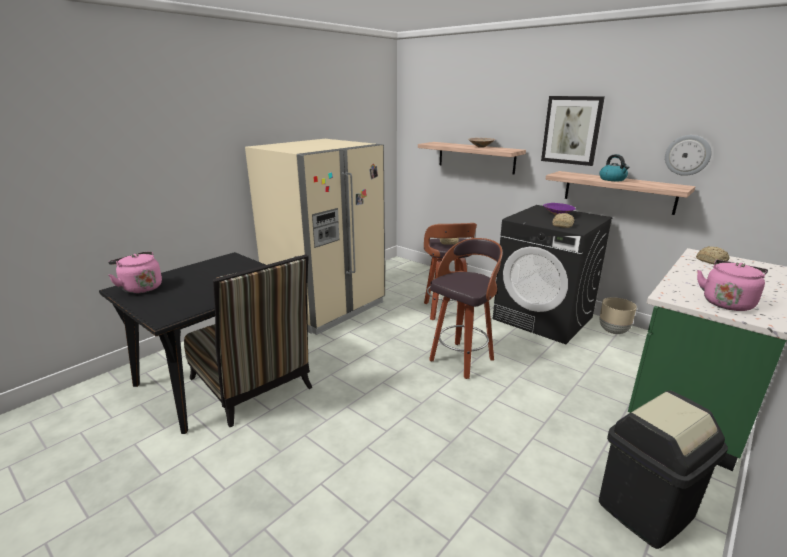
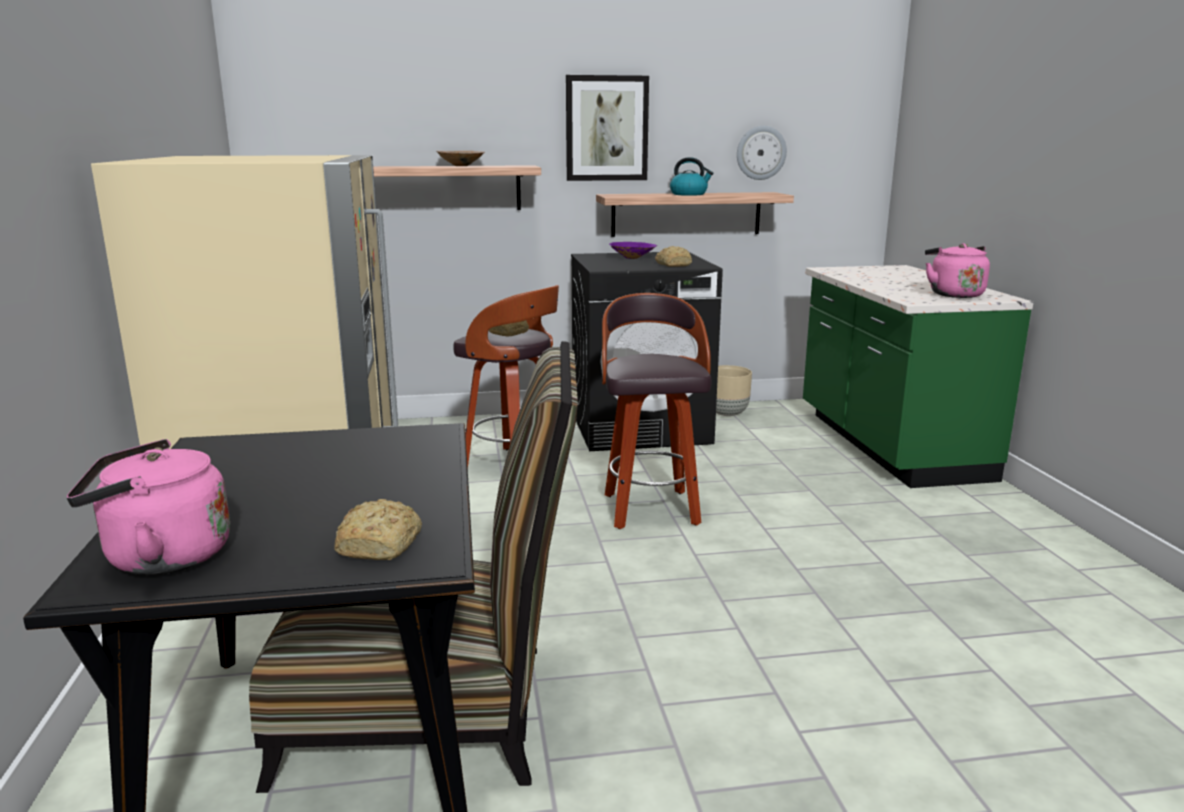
camera: 50 degrees left, 5 degrees down
black trash can [599,390,728,549] -> none
bread [696,246,729,265] -> bread moved to [334,499,422,560]

